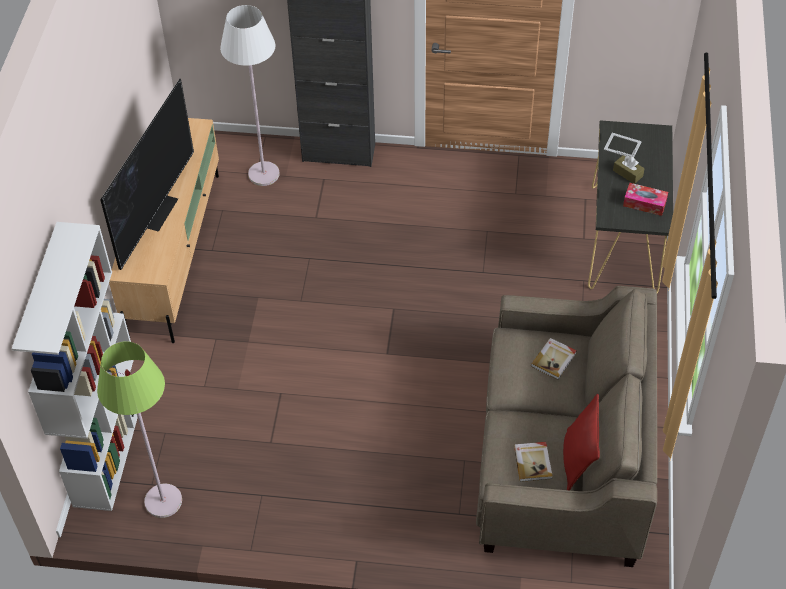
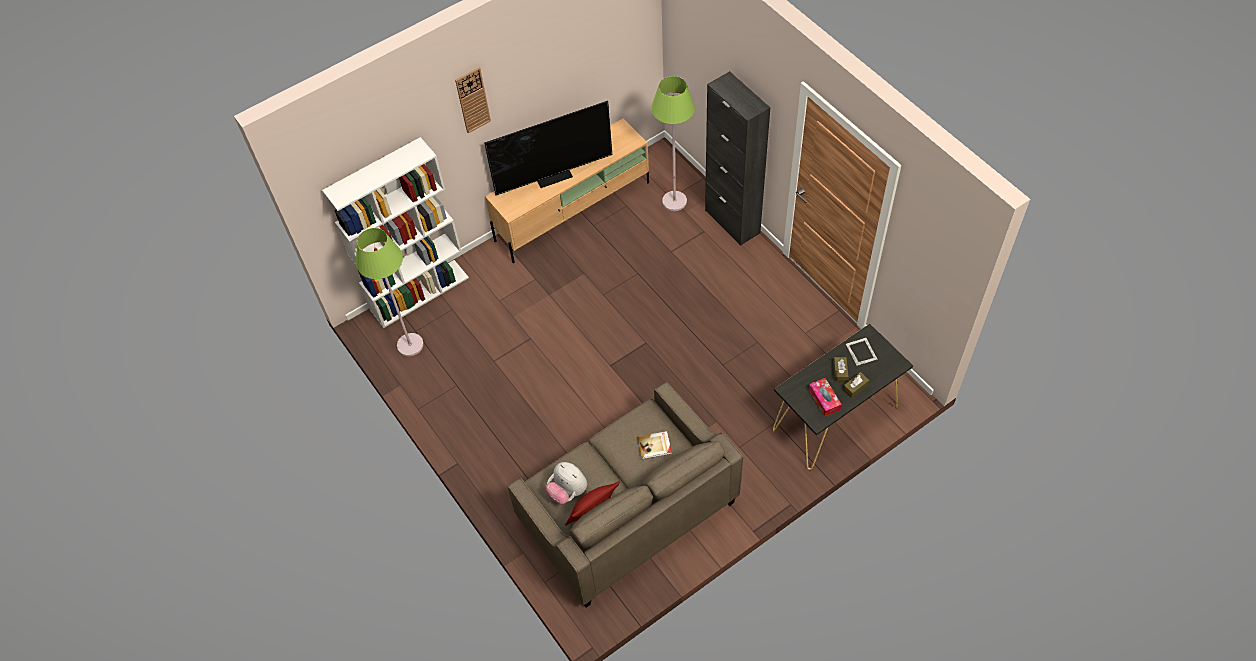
camera: 50 degrees right, 5 degrees up
white floor lamp [220,5,280,186] -> green floor lamp [651,76,695,211]
book [514,442,552,482] -> plush toy [545,462,587,505]
none -> wall clock [455,67,491,133]
none -> brown tissue box [843,372,869,398]

